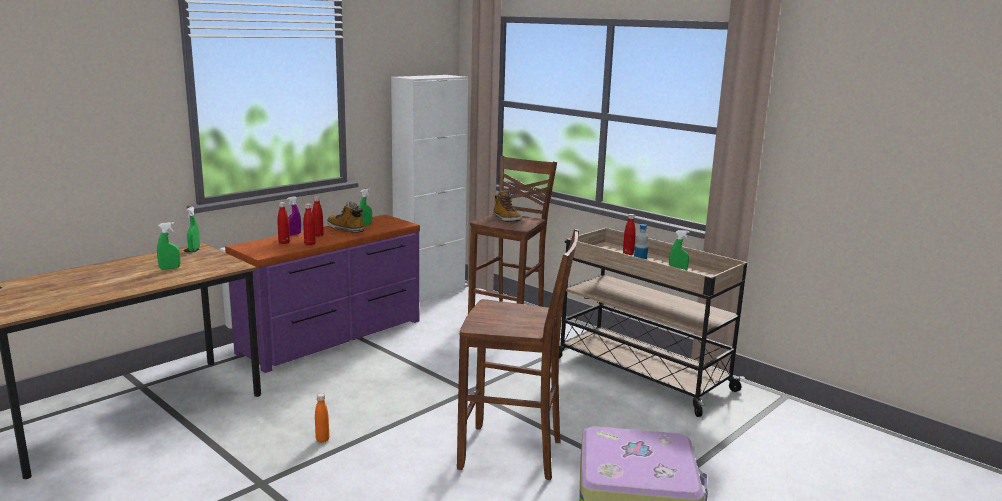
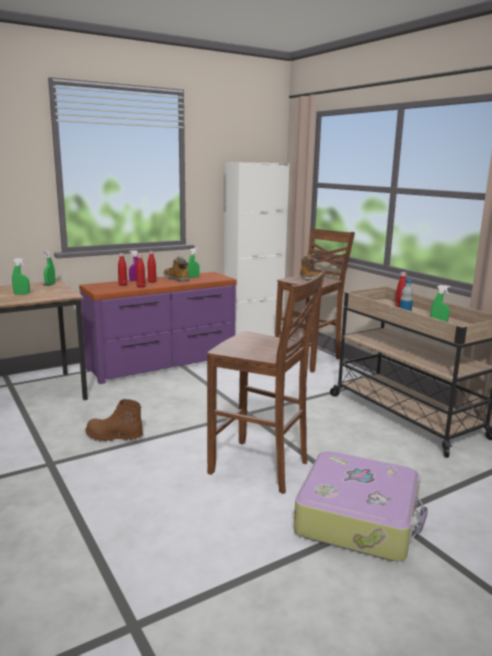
camera: 15 degrees right, 0 degrees up
orange bottle [315,393,329,443] -> brown boot [85,399,143,442]

